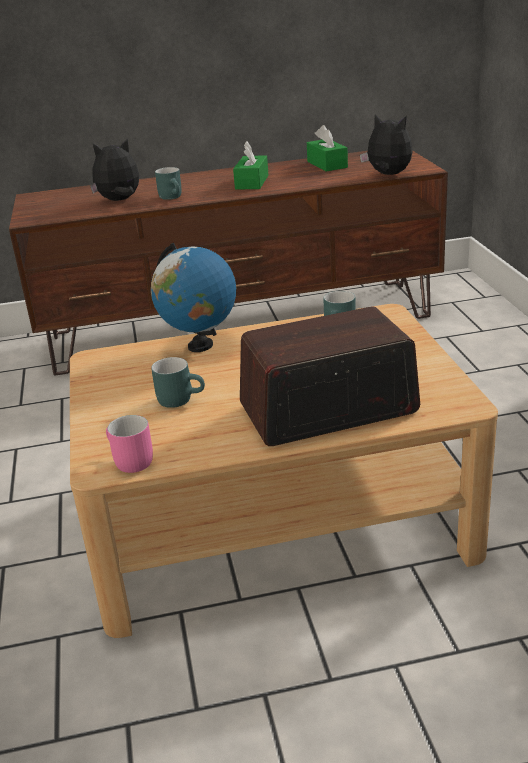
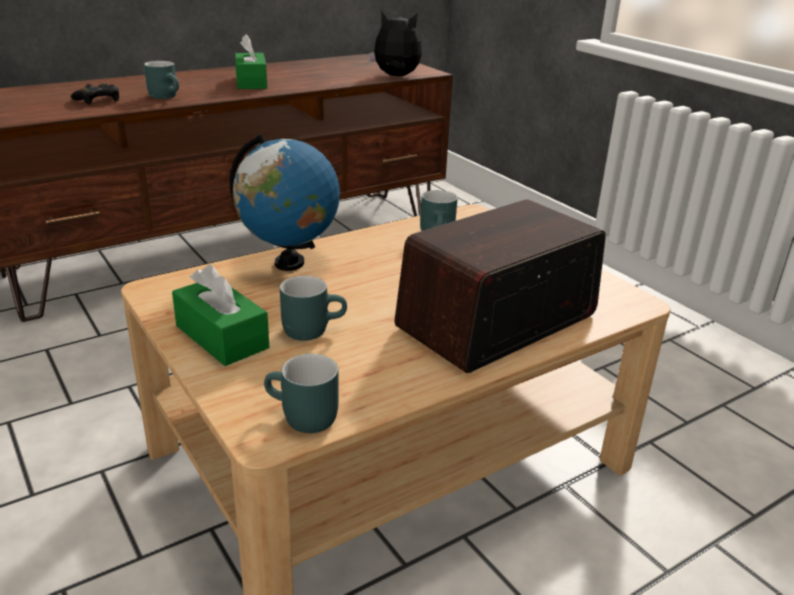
camera: 25 degrees left, 0 degrees up
plush toy [90,138,139,201] -> black game controller [71,84,119,105]
pink mug [106,415,153,473] -> turquoise mug [264,354,339,433]
green tissue box [307,125,348,171] -> green tissue box moved to [172,265,269,366]

